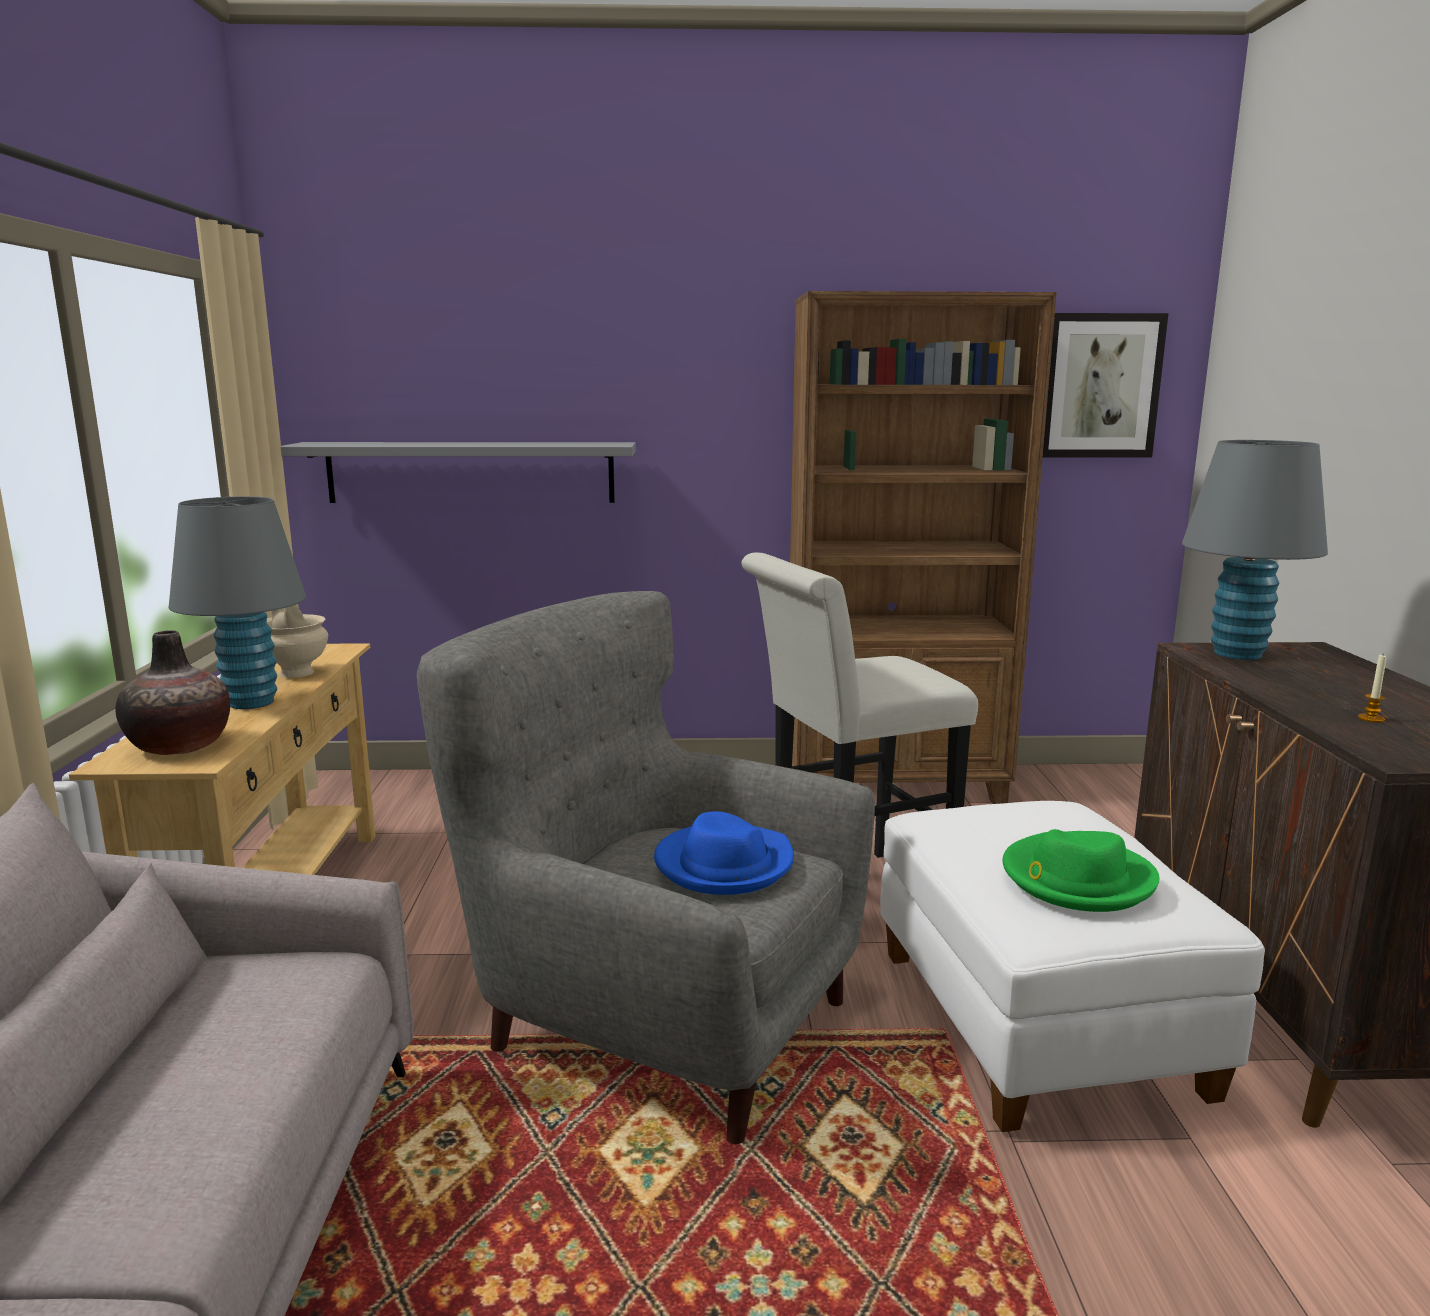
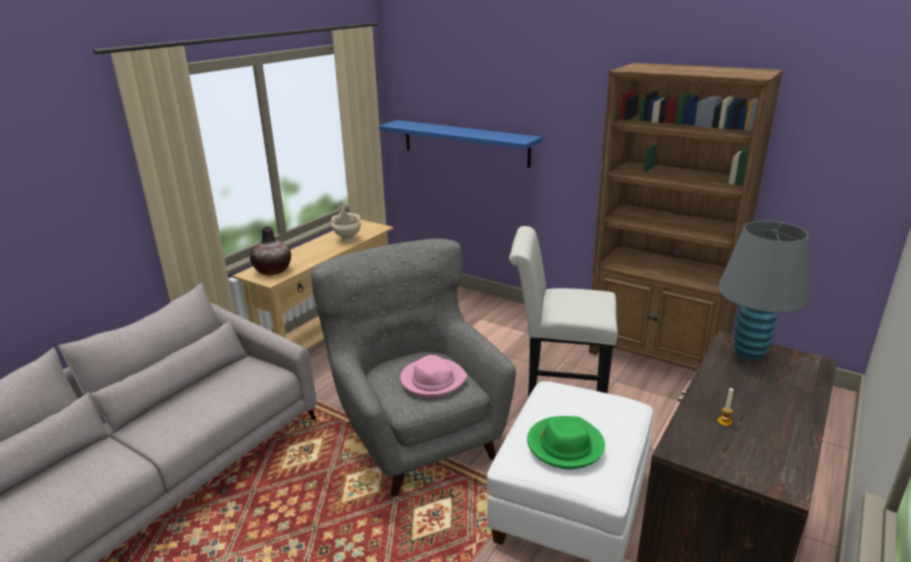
camera: 35 degrees right, 10 degrees up
grey table lamp [169,496,306,709] -> none
grey shelf [281,442,636,503] -> blue shelf [379,120,542,168]
blue hat [654,811,794,895] -> pink hat [400,355,468,397]
picture [1043,313,1168,457] -> none

